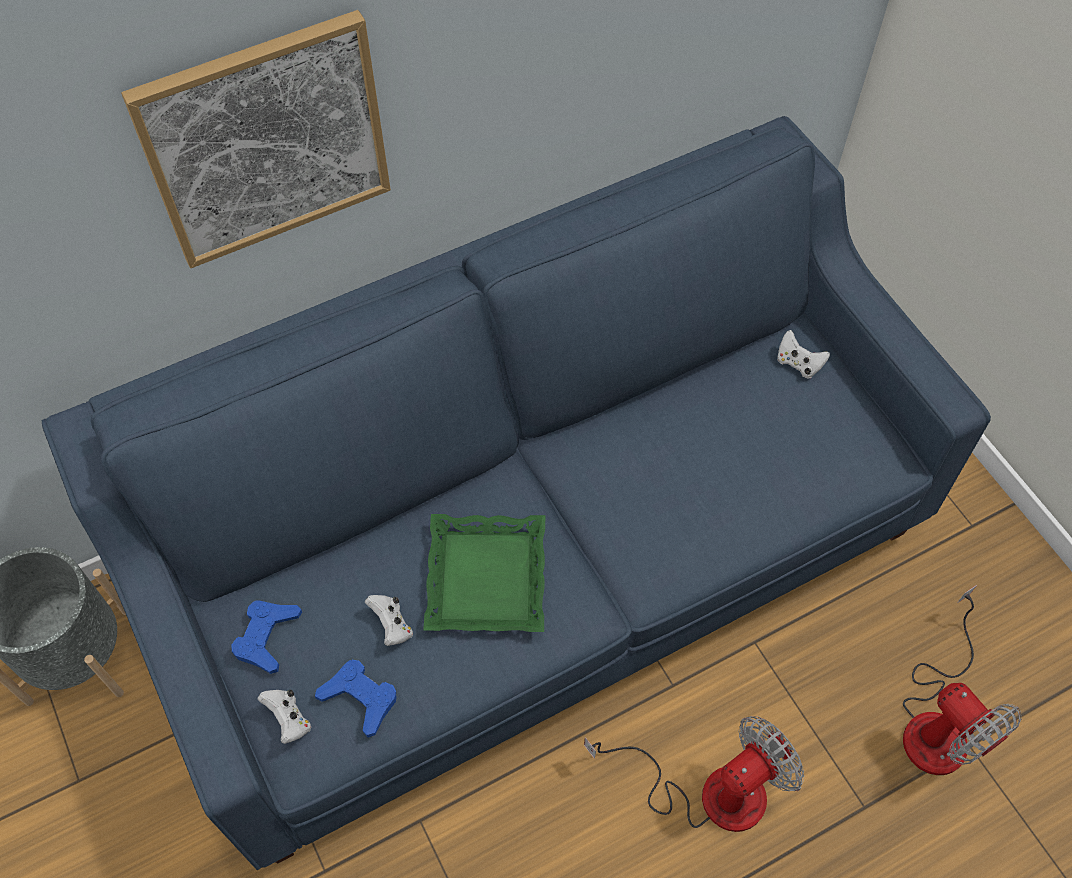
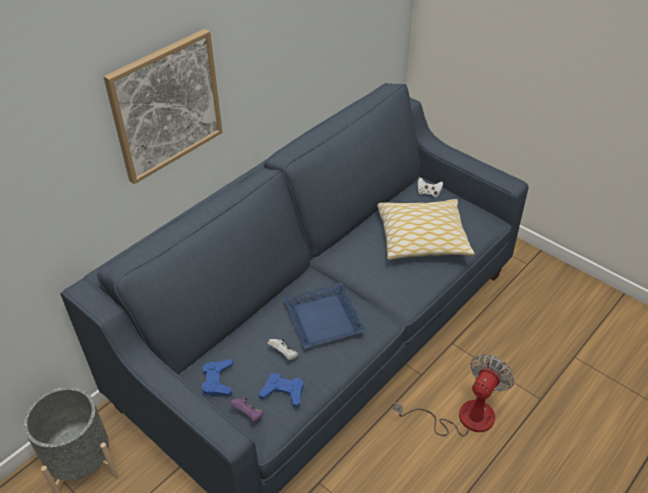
camera: 20 degrees left, 15 degrees down
white game controller [257,690,311,744] -> purple game controller [229,397,263,421]
green tray [423,514,545,632] -> blue tray [283,282,366,349]
fan [903,585,1022,775] -> none
none -> pillow [377,199,475,260]

